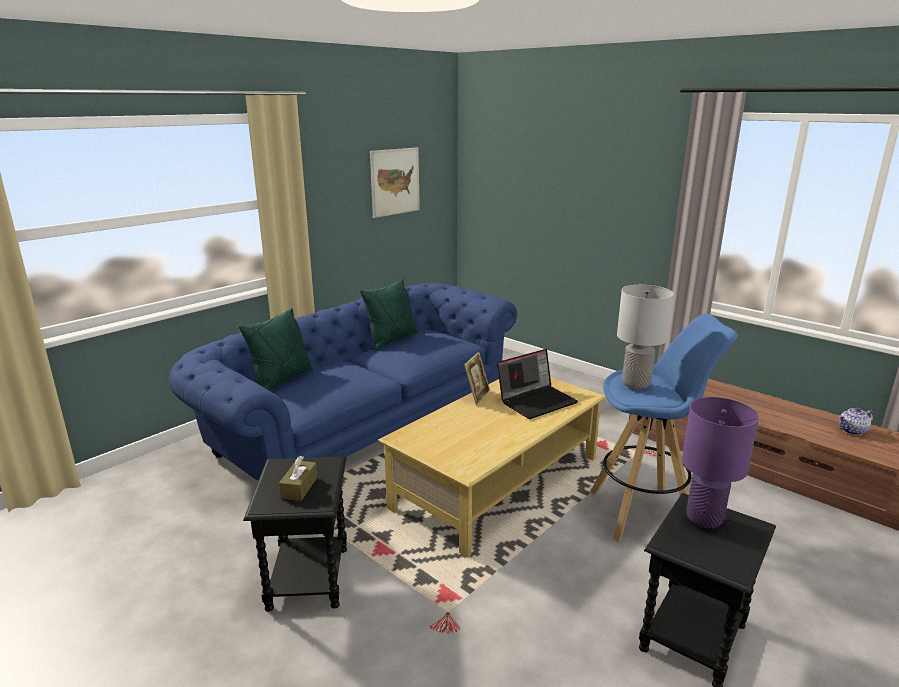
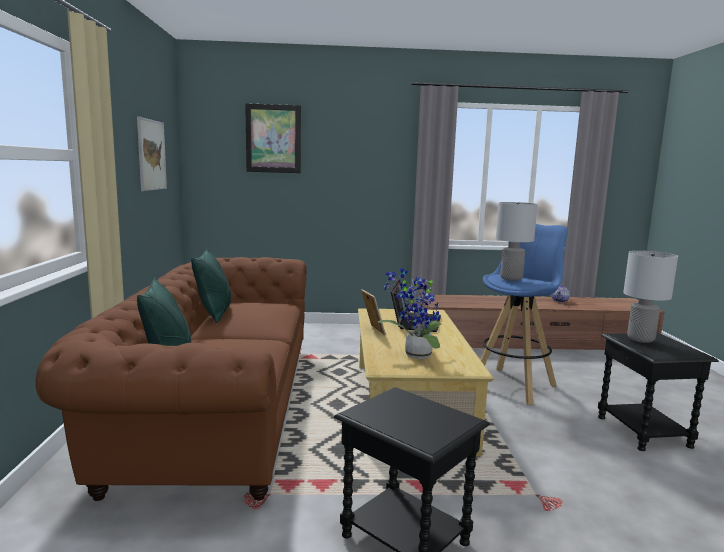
camera: 45 degrees left, 10 degrees down
blue sofa [169,283,517,481] -> brown sofa [36,257,307,501]
brown tissue box [279,456,318,501] -> none
purple table lamp [682,397,759,529] -> grey table lamp [623,251,678,343]
none -> picture [245,103,301,173]
none -> potted plant [378,268,441,359]

